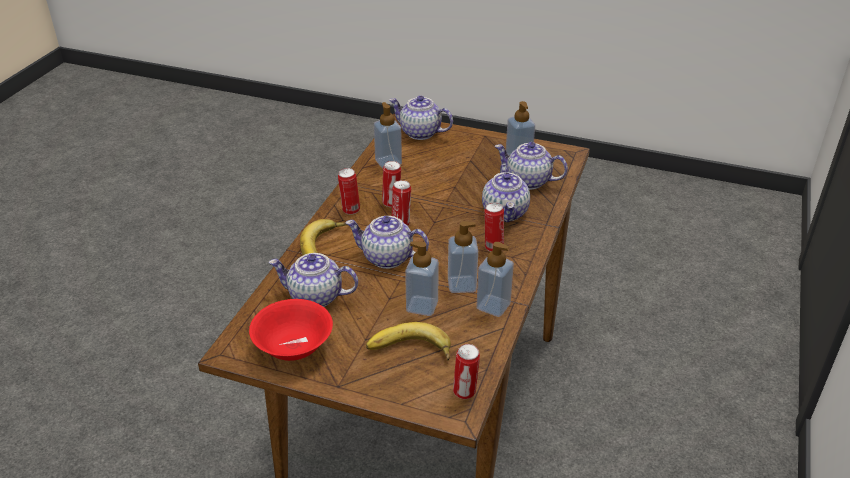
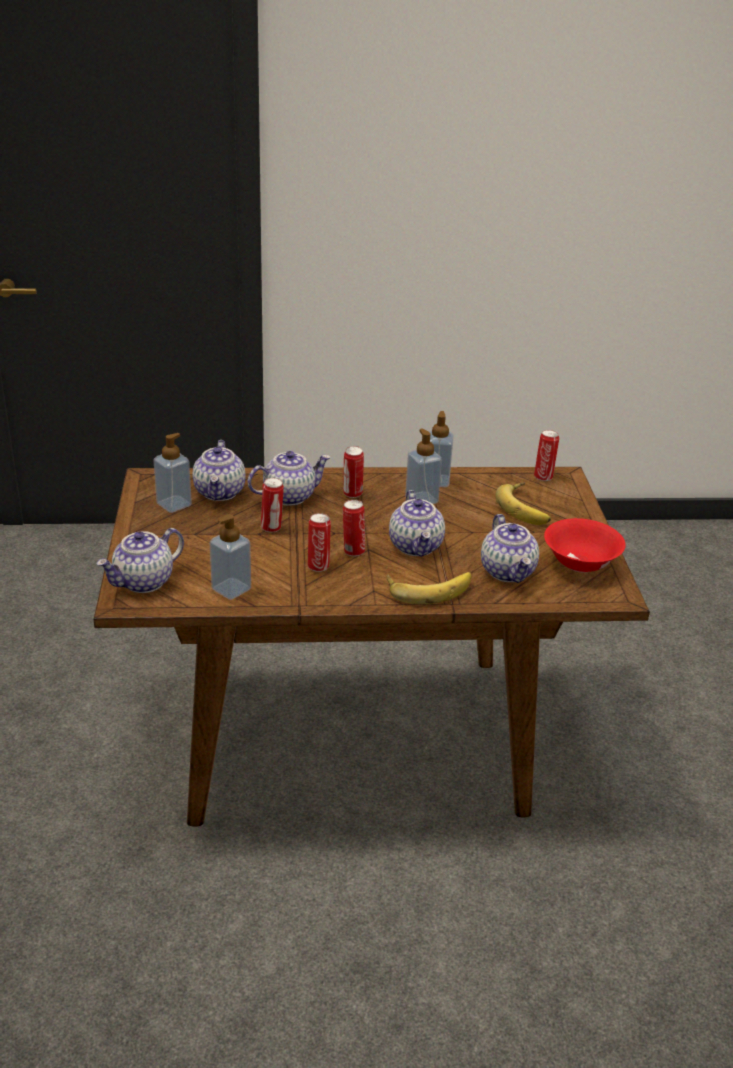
camera: 115 degrees left, 5 degrees down
can [338,168,360,215] -> can moved to [261,478,284,532]
teapot [389,95,453,140] -> teapot turned 45 degrees clockwise [96,528,184,593]
soap dispenser [405,242,439,316] -> none

